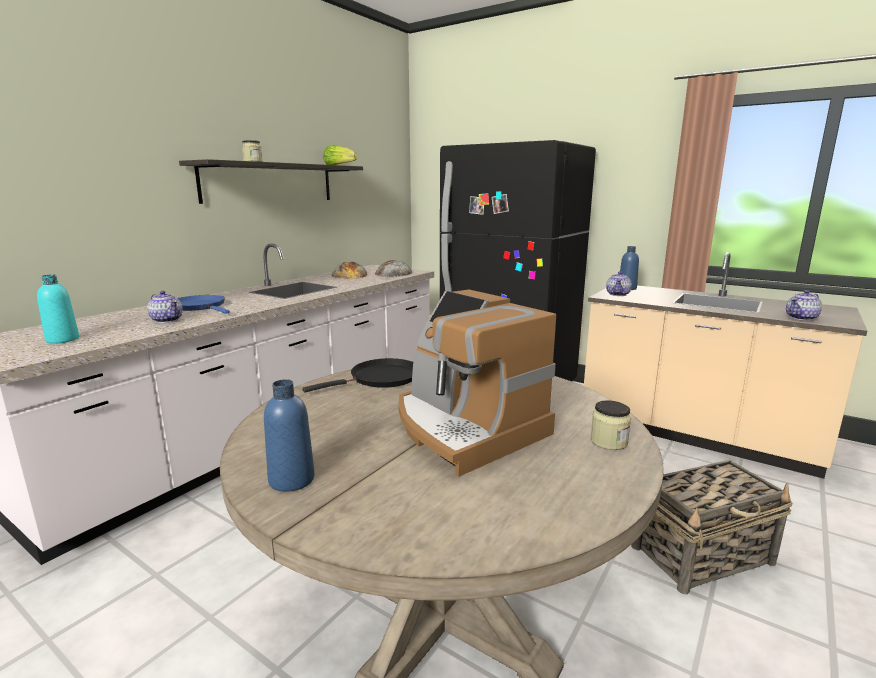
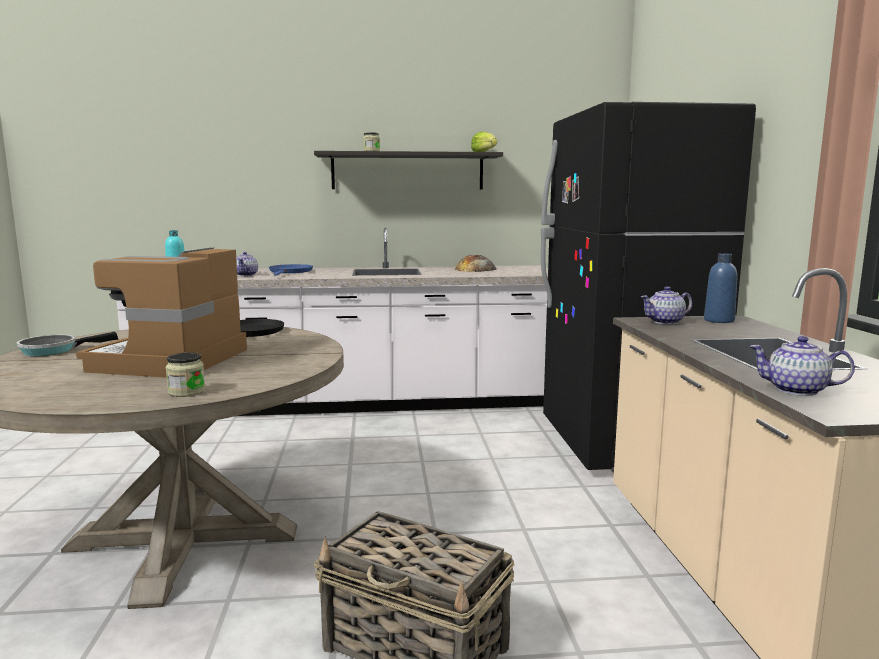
camera: 50 degrees right, 5 degrees down
blue bottle [264,379,315,492] -> frying pan [16,331,118,356]
bread [375,260,412,277] -> none

